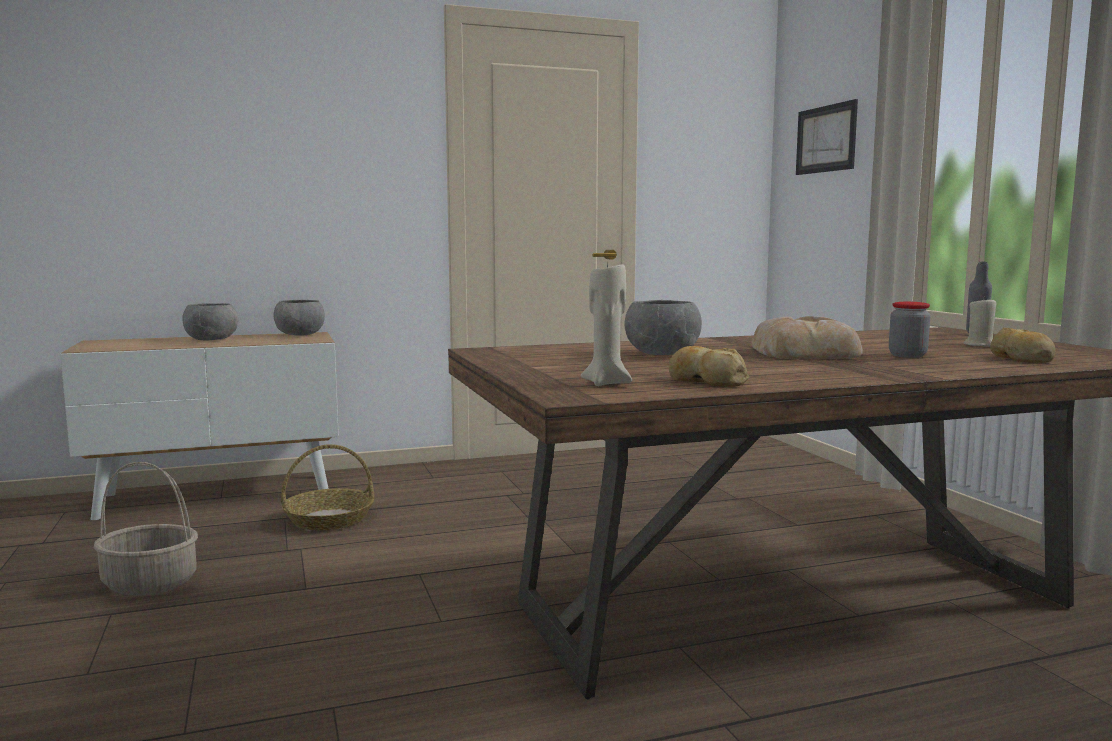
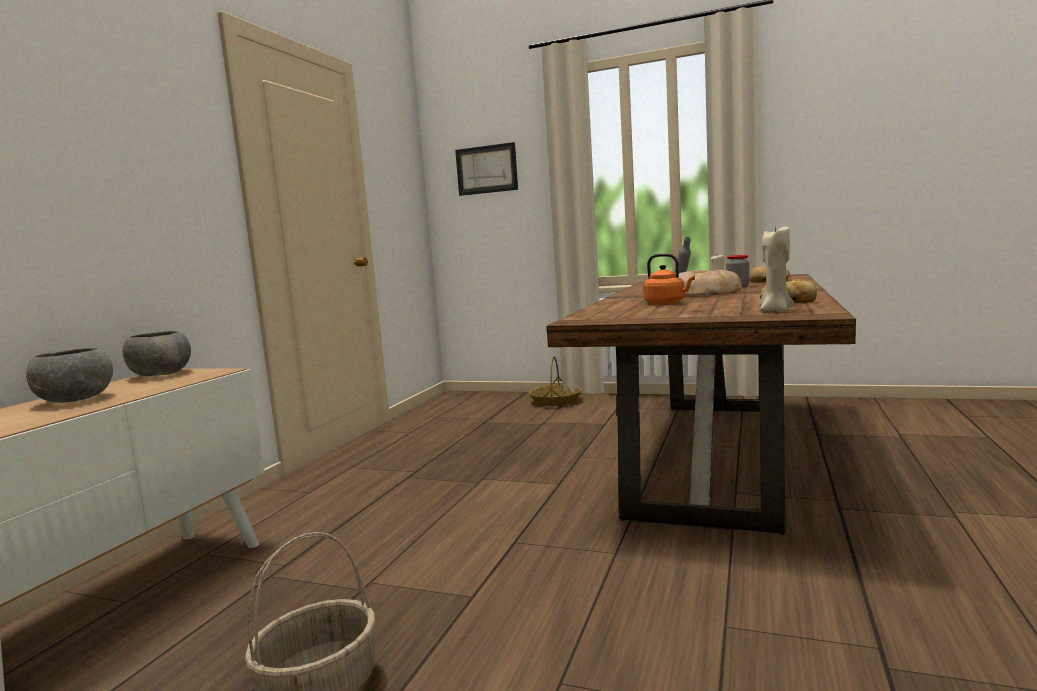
camera: 50 degrees left, 0 degrees up
basket [281,444,374,530] -> basket moved to [529,356,582,406]
grey bowl [624,300,702,355] -> orange kettle [643,253,695,305]

